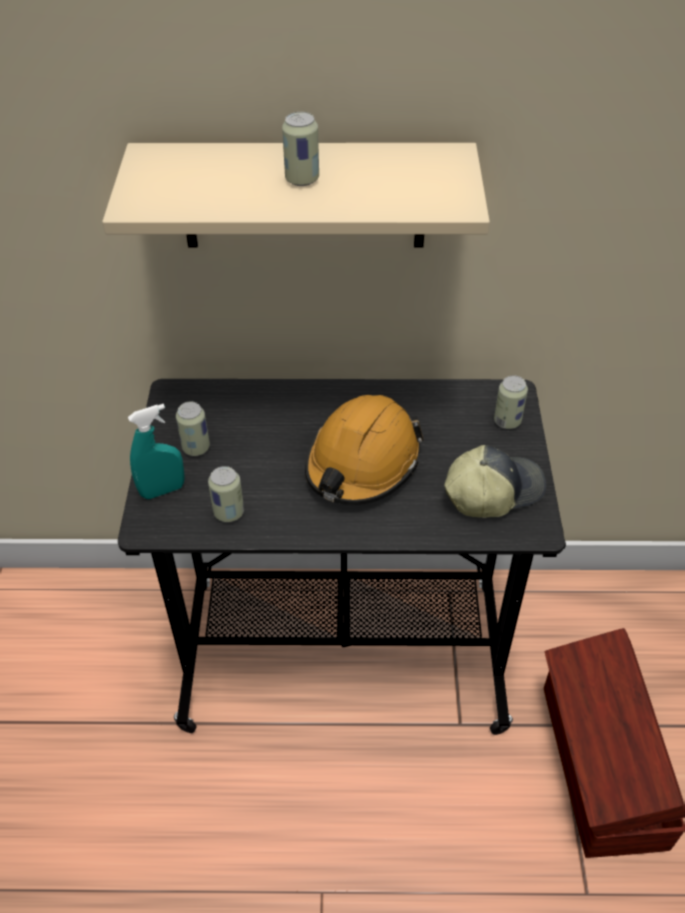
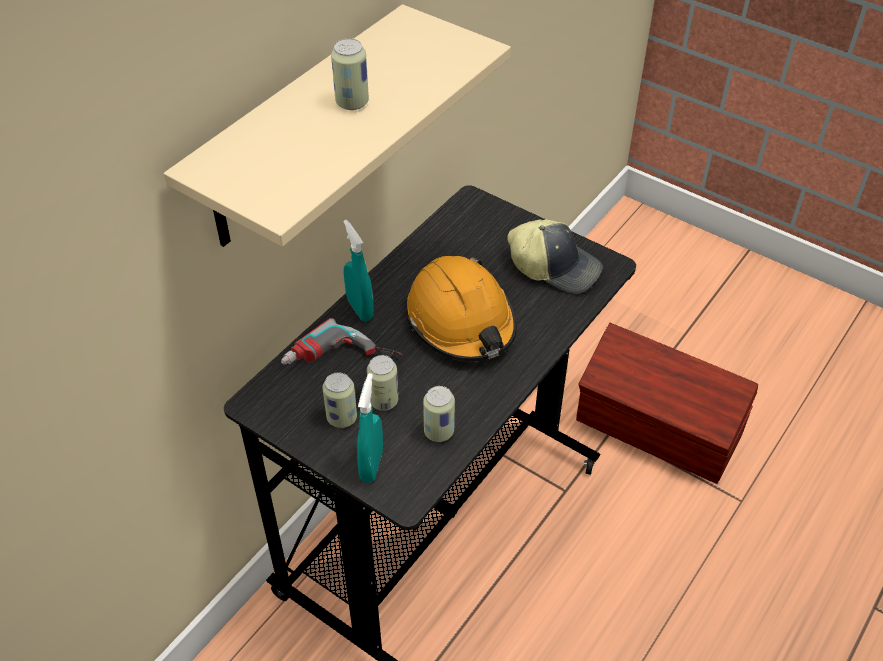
camera: 55 degrees left, 0 degrees up
cap [444,445,547,518] -> cap turned 105 degrees clockwise [507,219,603,294]
can [494,376,528,429] -> can moved to [367,355,398,411]
none -> power drill [281,318,403,364]
none -> turquoise spray bottle [344,220,374,321]

